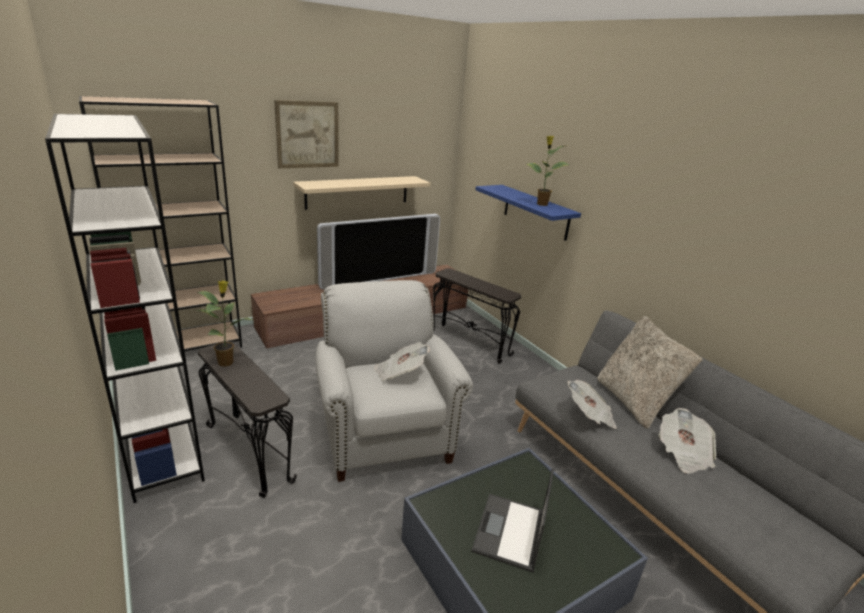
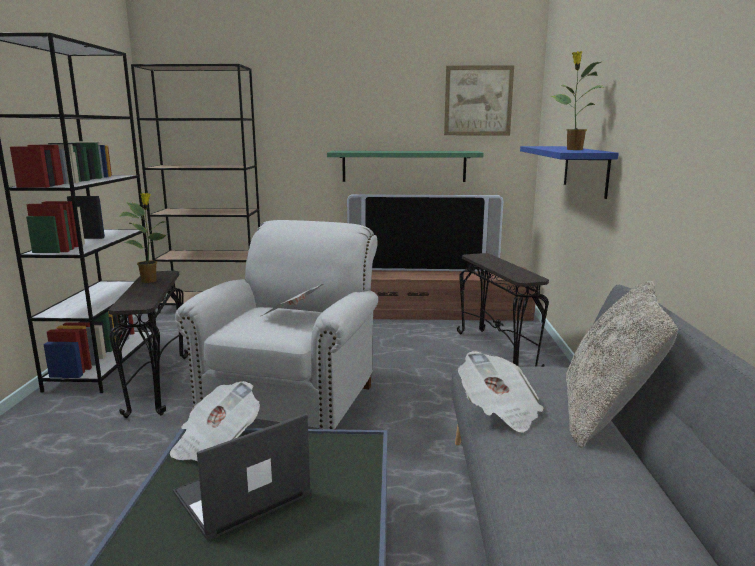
camera: 35 degrees right, 10 degrees down
picture [274,100,339,168] -> picture moved to [444,65,514,135]
beige shelf [293,176,430,210] -> green shelf [327,151,484,182]
newspaper [659,408,716,473] -> newspaper moved to [170,381,260,462]

